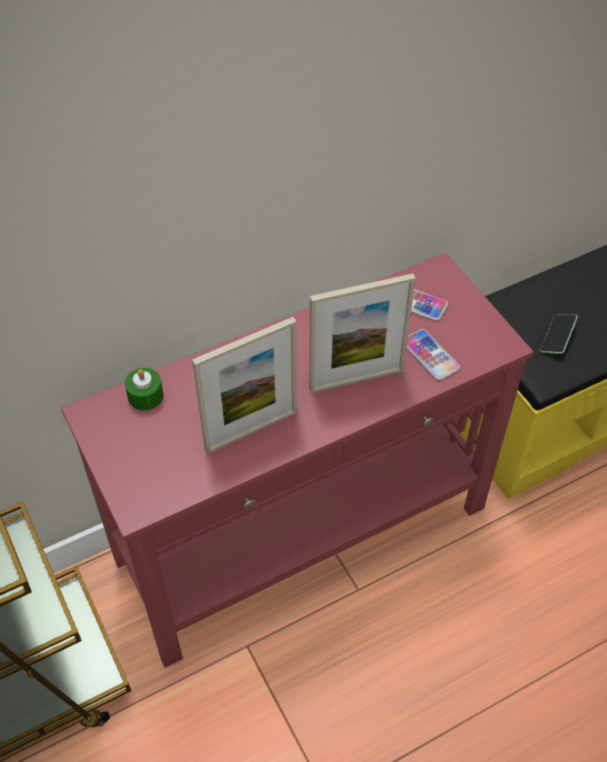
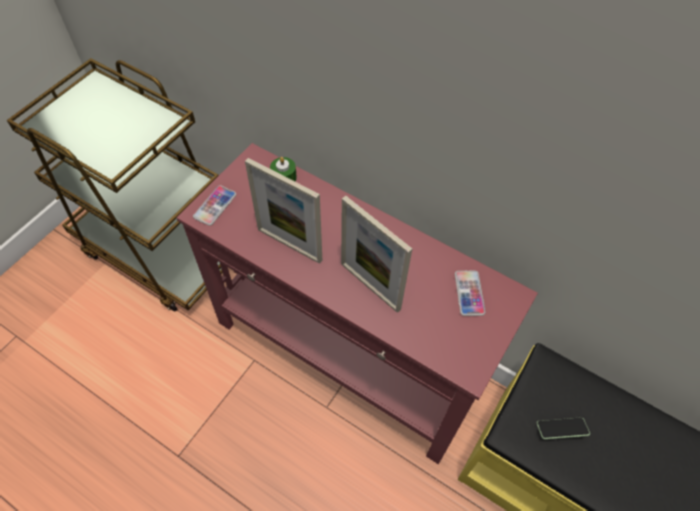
camera: 60 degrees right, 5 degrees up
phone [407,329,460,380] -> phone moved to [193,185,236,226]

